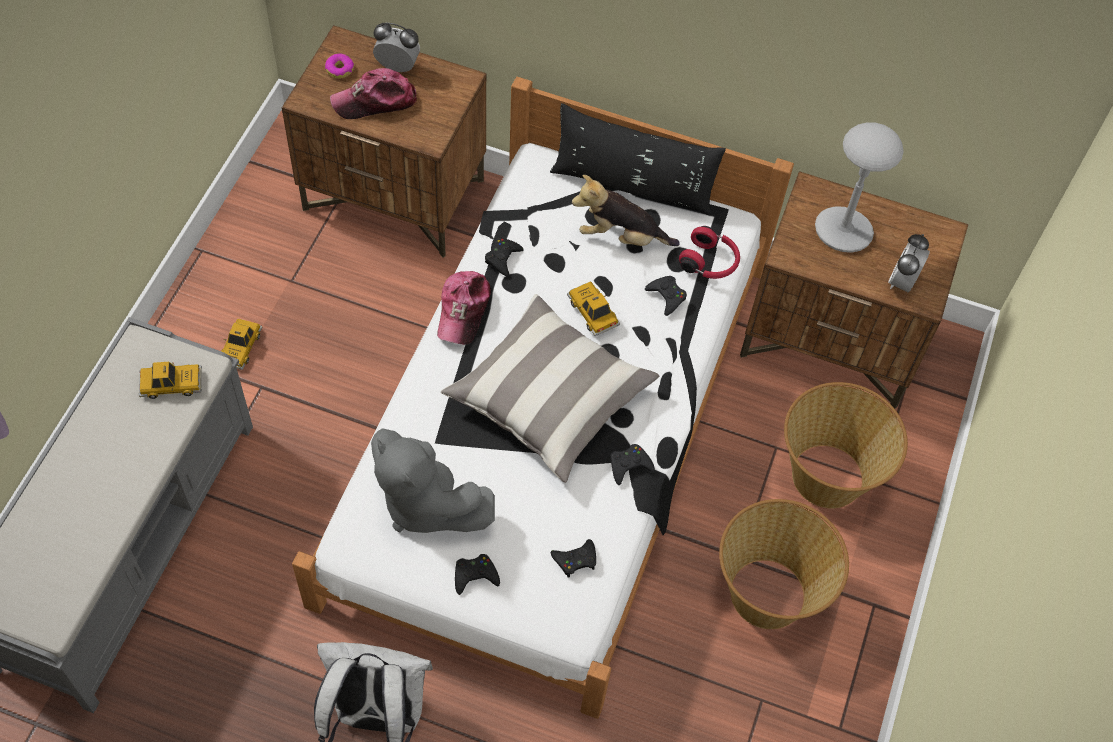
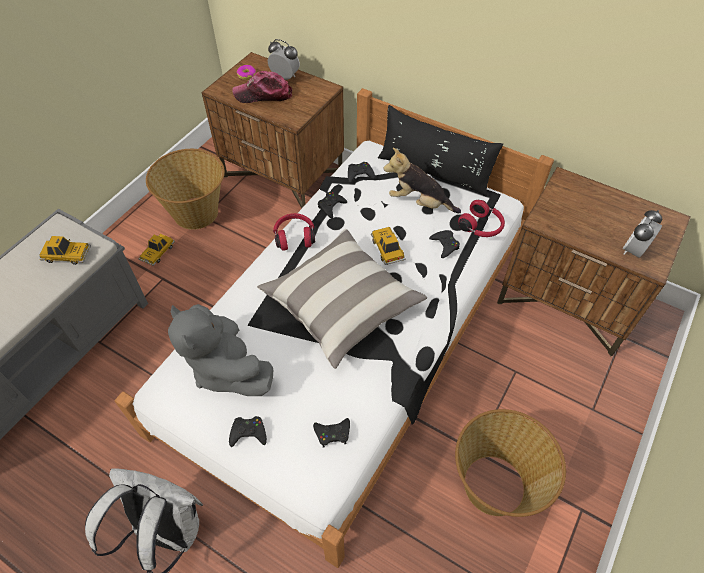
camera: 15 degrees right, 5 degrees down
cap [437,271,491,345] -> red headphones [273,213,315,251]
black game controller [610,444,655,485] -> black game controller moved to [348,162,375,183]
basket [784,382,908,509] -> basket moved to [146,149,225,230]
grey table lamp [815,122,904,253] -> none

